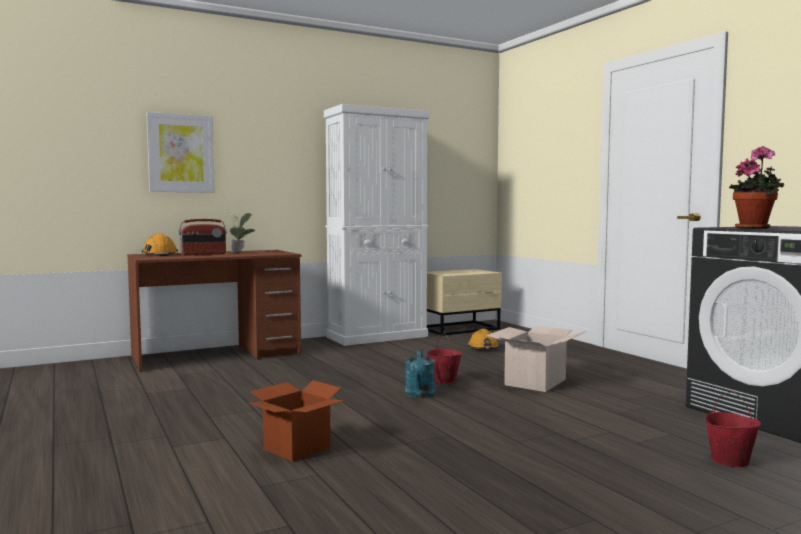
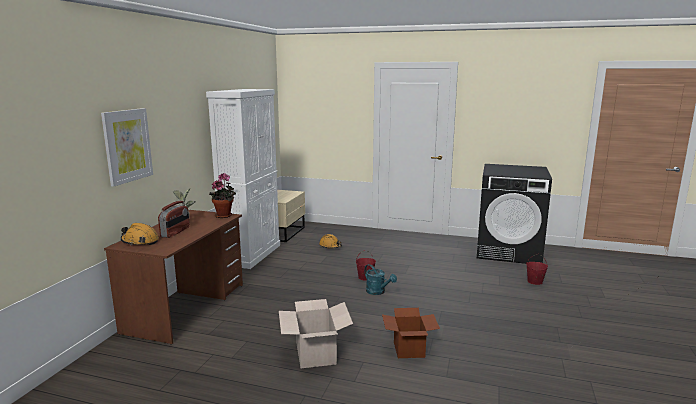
camera: 45 degrees left, 10 degrees up
cardboard box [486,326,586,392] -> cardboard box moved to [279,299,353,368]
potted plant [729,146,784,229] -> potted plant moved to [209,173,236,218]

